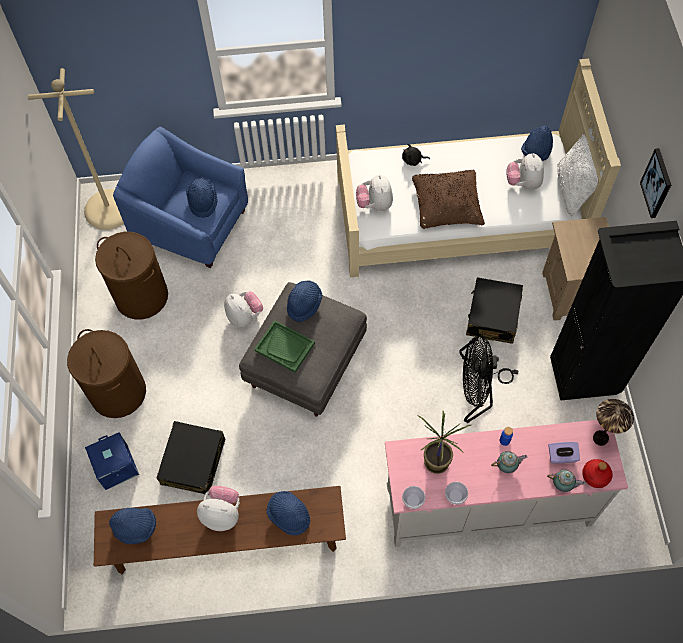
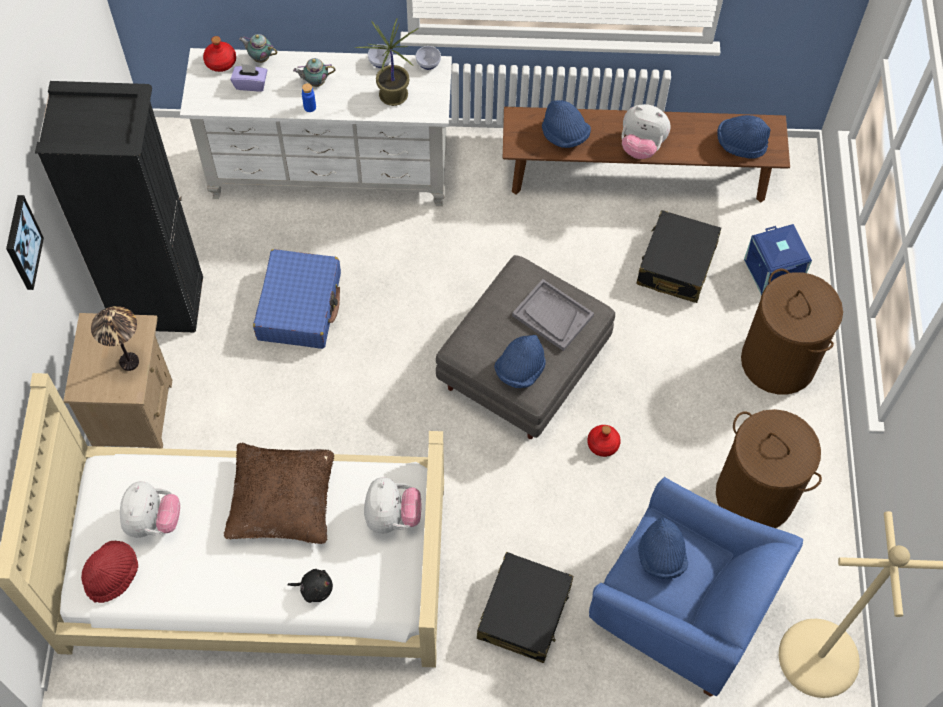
camera: 175 degrees left, 0 degrees up
plush toy [224,291,263,327] -> red bottle [587,425,621,457]
green tray [254,320,315,373] -> grey tray [512,279,594,351]
pink dresser [385,420,628,547] -> white dresser [180,48,452,206]
black fan [460,336,518,423] -> blue suitcase [253,249,341,349]
black suitcase [466,277,523,344] -> black suitcase moved to [477,552,573,663]
blue hat [521,126,553,161] -> red hat [81,541,138,603]
white pillow [557,127,604,216] -> none
table lamp [593,399,634,446] -> table lamp moved to [91,306,139,371]

